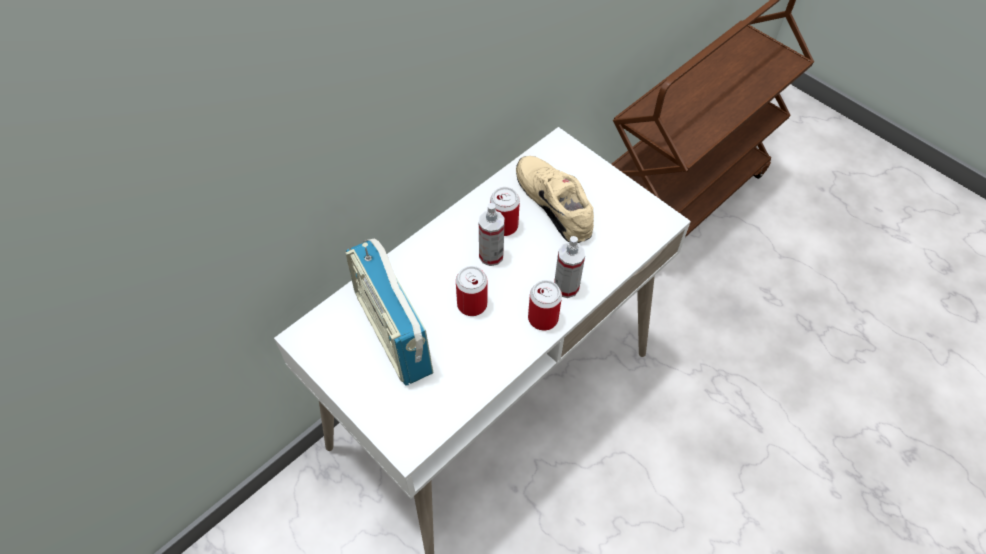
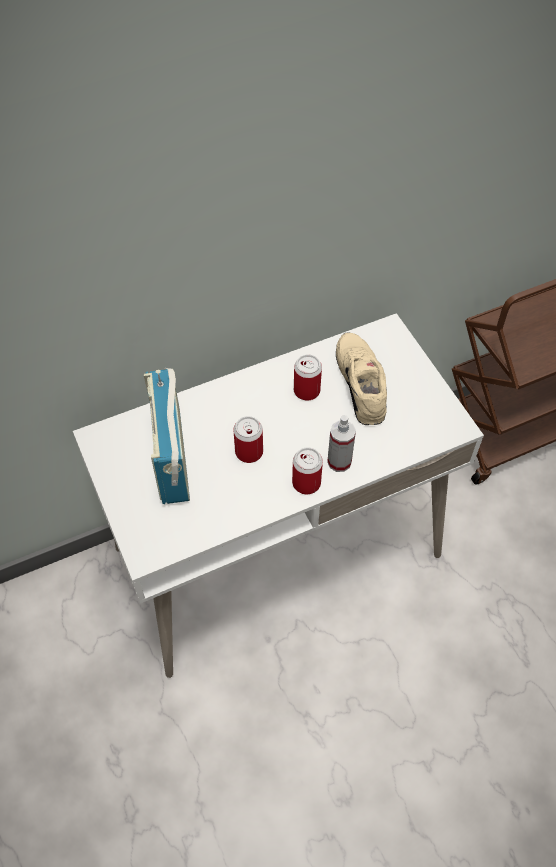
camera: 20 degrees right, 0 degrees up
spray bottle [479,203,505,266] -> none

